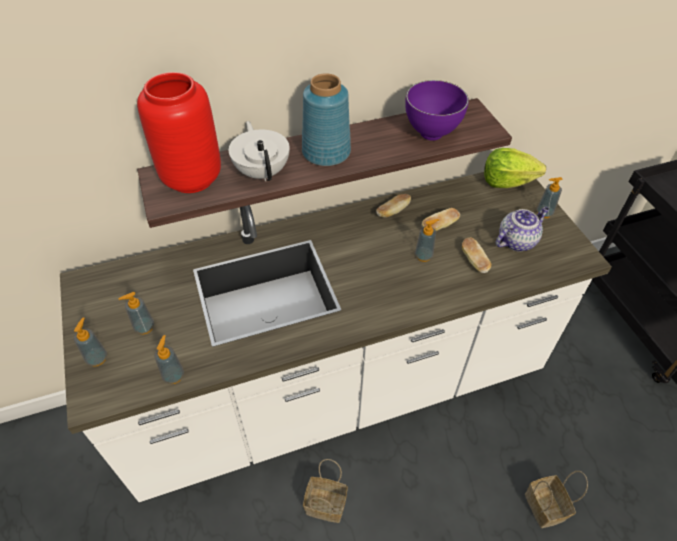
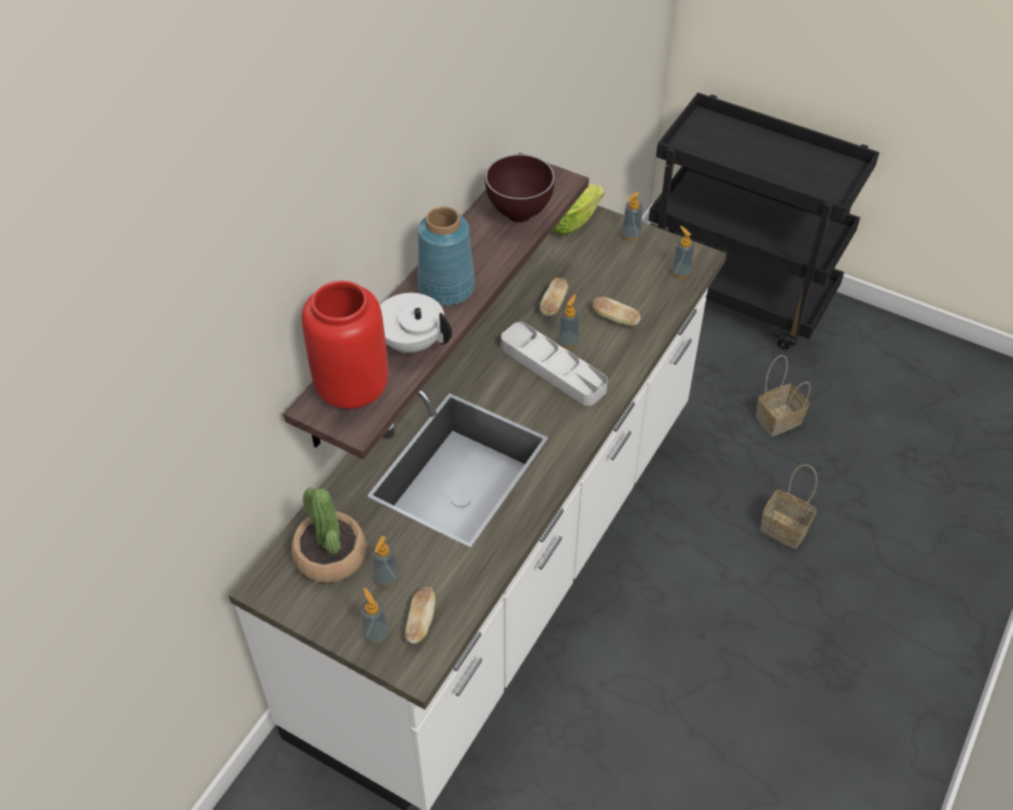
camera: 40 degrees left, 0 degrees up
soap dispenser [154,335,184,384] -> soap dispenser moved to [671,226,694,279]
basket [303,459,348,523] -> basket moved to [756,355,811,436]
bread [376,194,411,218] -> bread moved to [405,587,436,644]
purple bowl [405,80,469,141] -> brown bowl [485,154,555,222]
teapot [495,207,549,252] -> none
none -> potted plant [291,487,366,583]
none -> grey tray [501,322,608,406]

